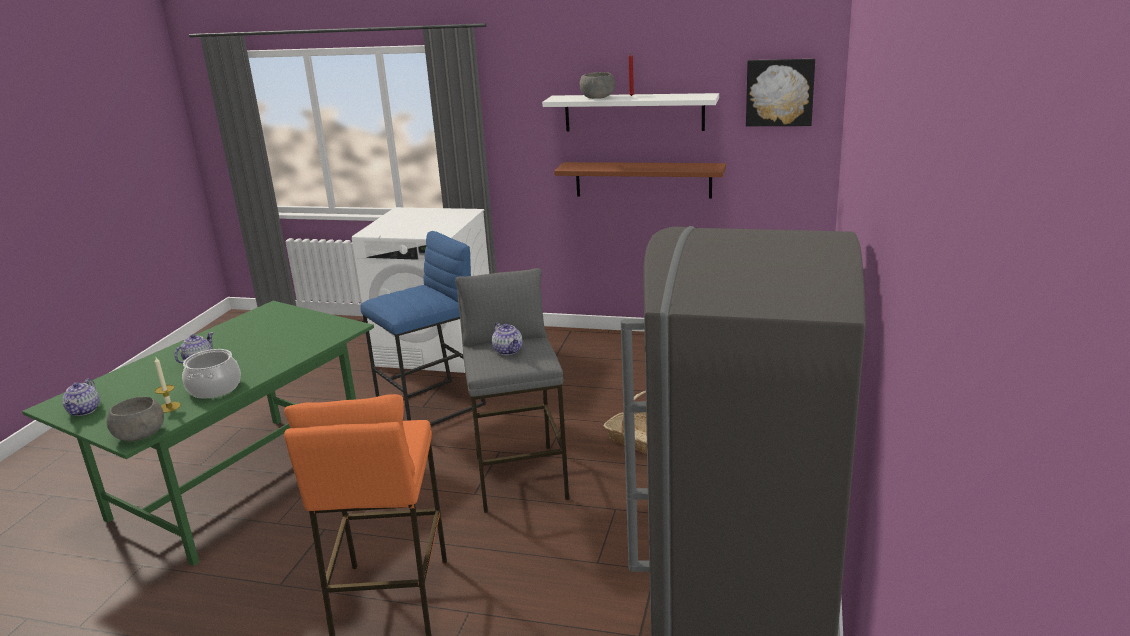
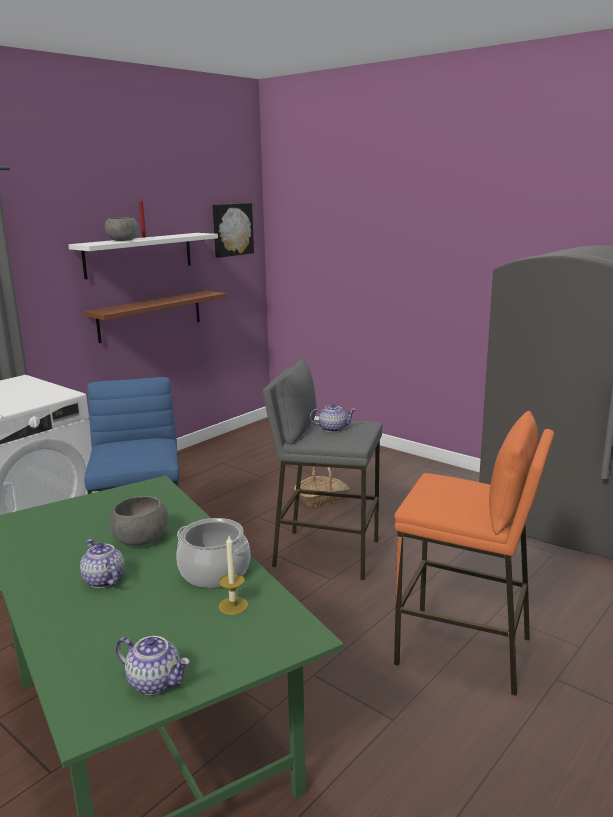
camera: 65 degrees left, 5 degrees down
grey bowl [107,397,164,441] -> grey bowl moved to [109,496,168,546]

